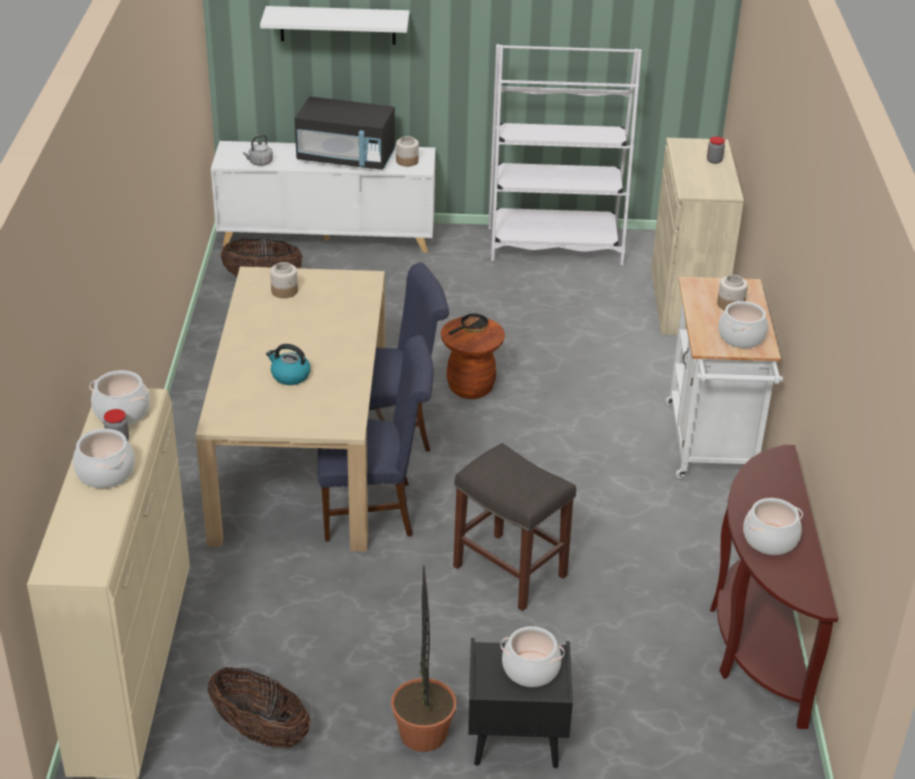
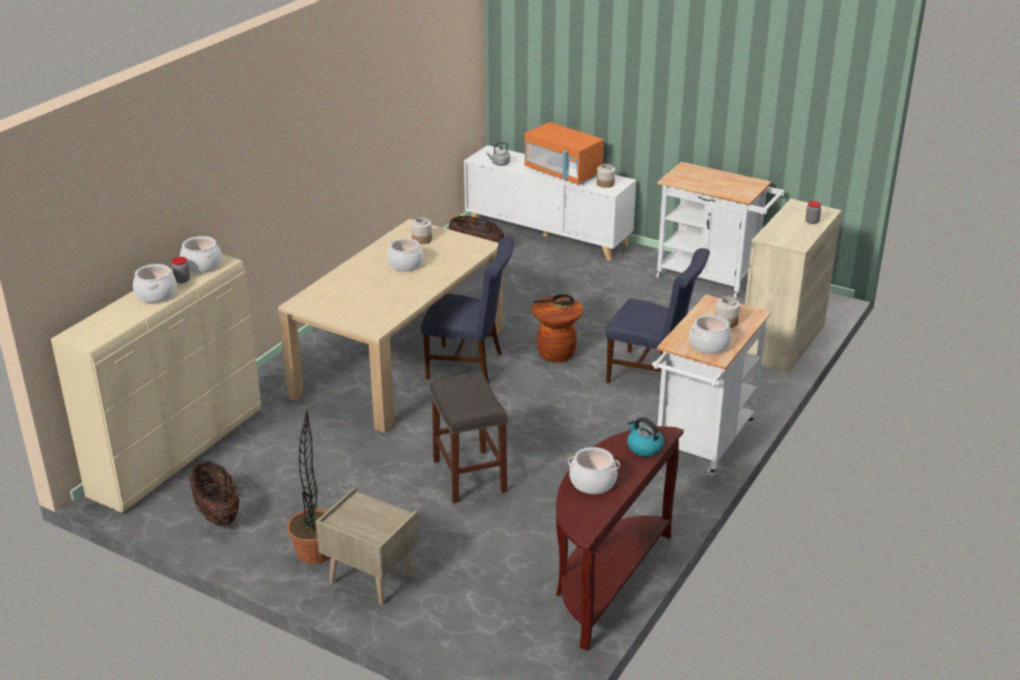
camera: 30 degrees right, 5 degrees down
white shelf [260,6,409,45] -> none
kettle [266,344,311,385] -> kettle moved to [627,417,664,457]
black microwave [295,97,395,170] -> orange microwave [525,122,604,185]
blue chair [318,335,434,541] -> blue chair moved to [606,248,710,383]
black nightstand [468,638,573,768] -> beige nightstand [315,487,419,606]
white bookcase [488,44,642,266] -> white cart [656,162,785,299]
cooking pot [501,626,565,687] -> cooking pot moved to [387,238,423,272]

